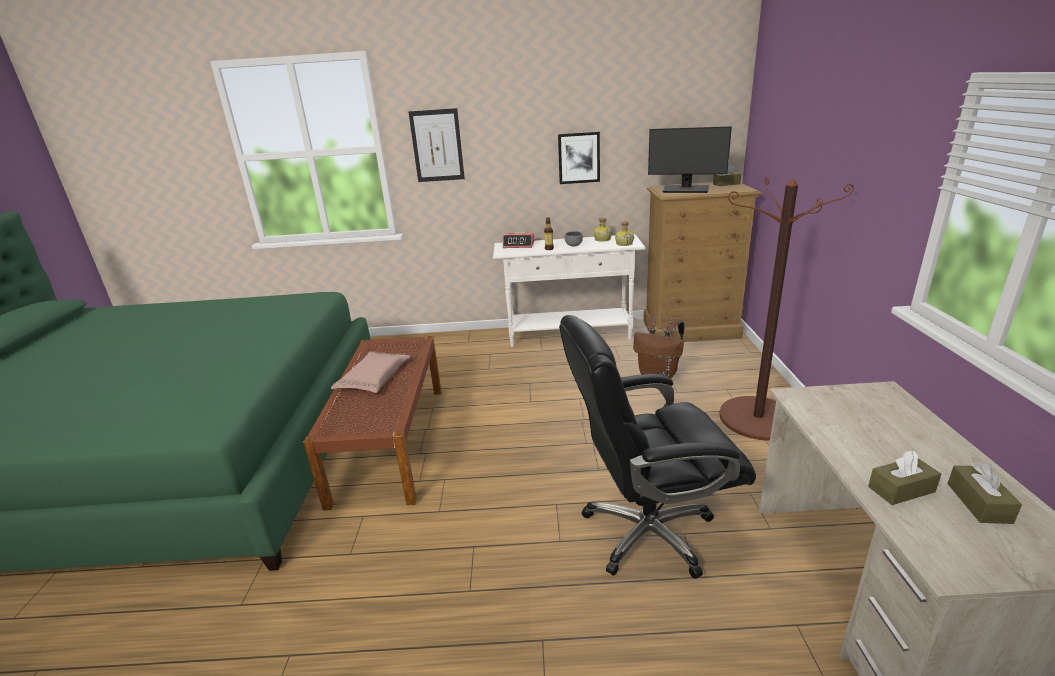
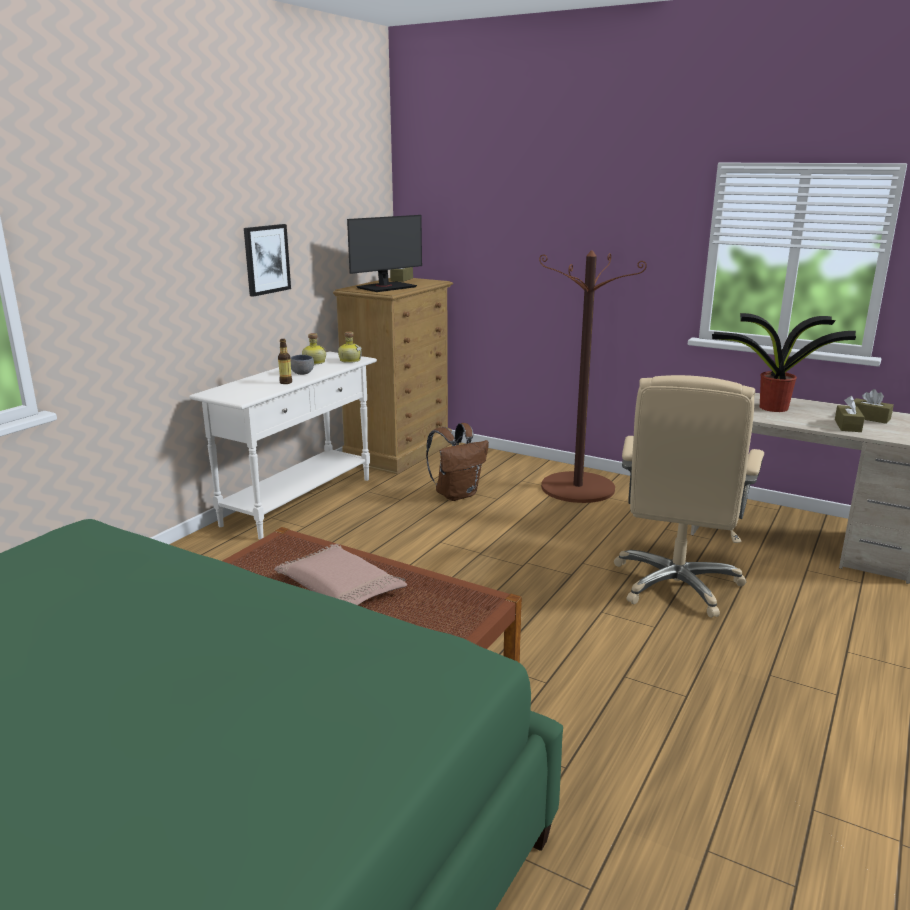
camera: 60 degrees left, 5 degrees down
picture [408,108,465,182] -> none
alarm clock [503,232,535,248] -> none
black office chair [559,315,756,579] -> beige office chair [614,375,764,618]
none -> potted plant [712,313,856,412]

